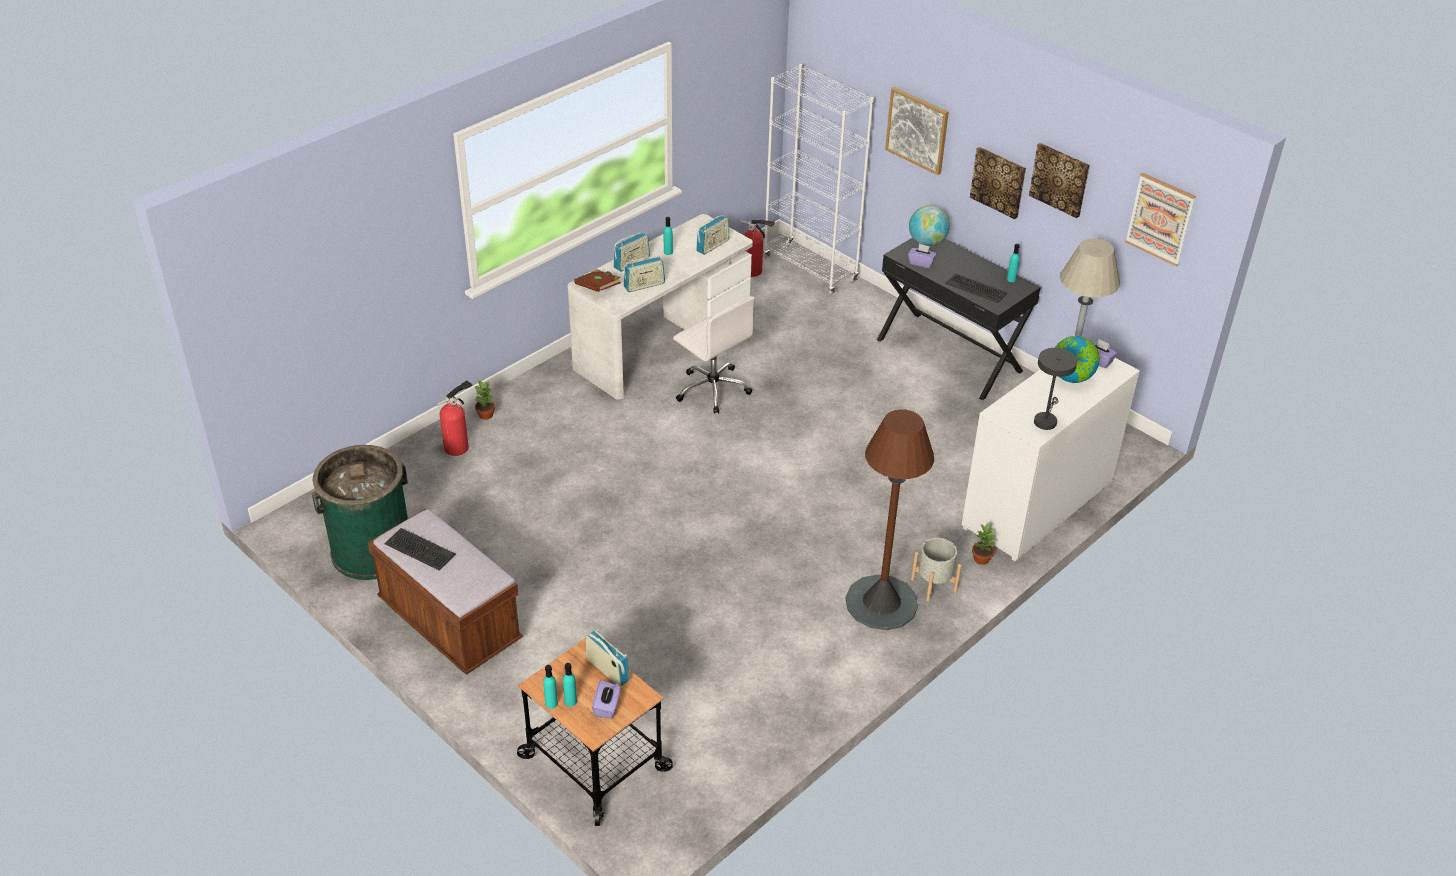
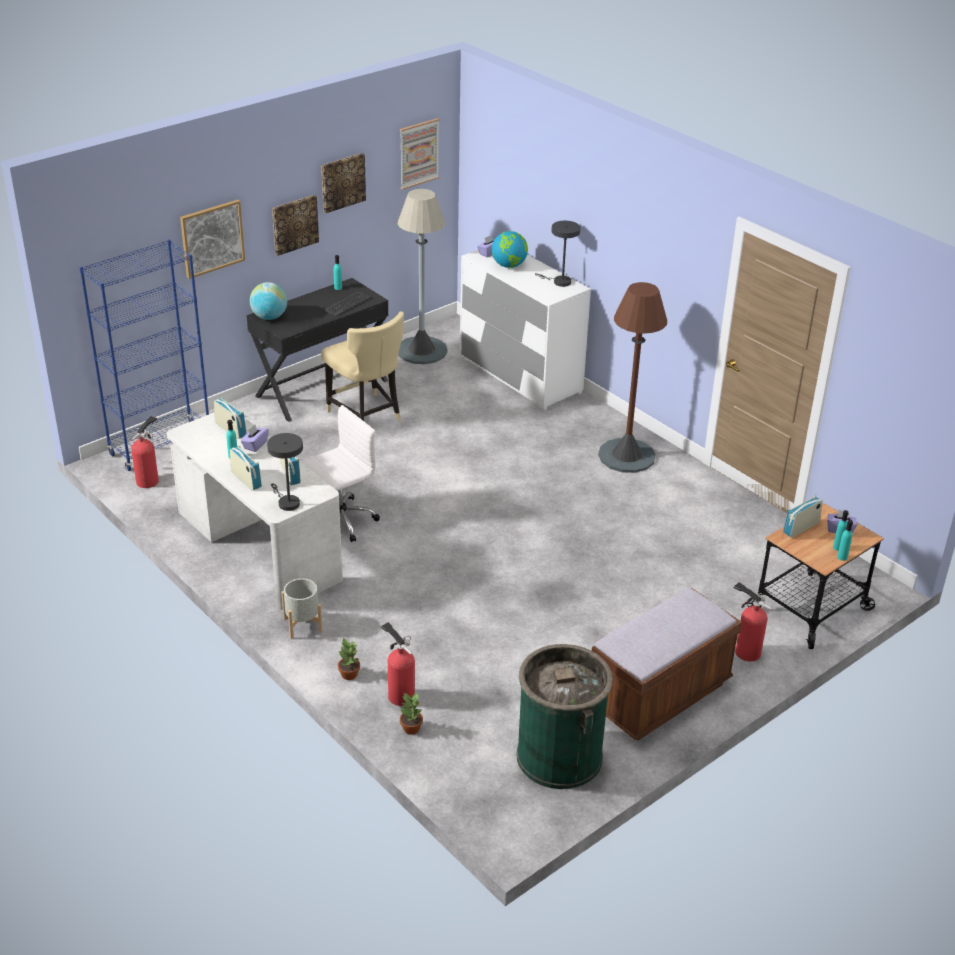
camera: 85 degrees left, 5 degrees down
keyboard [385,528,455,571] -> none
brown book [574,269,621,292] -> grey table lamp [267,433,303,511]
white bookcase [763,64,874,296] -> blue bookcase [79,239,209,471]
purple tissue box [908,244,937,268] -> purple tissue box moved to [241,425,269,452]
grey planter [911,538,962,602] -> grey planter moved to [281,578,323,639]
potted plant [972,522,997,565] -> potted plant moved to [399,693,423,735]
none -> beige chair [321,312,404,421]
none -> fire extinguisher [734,582,772,661]

